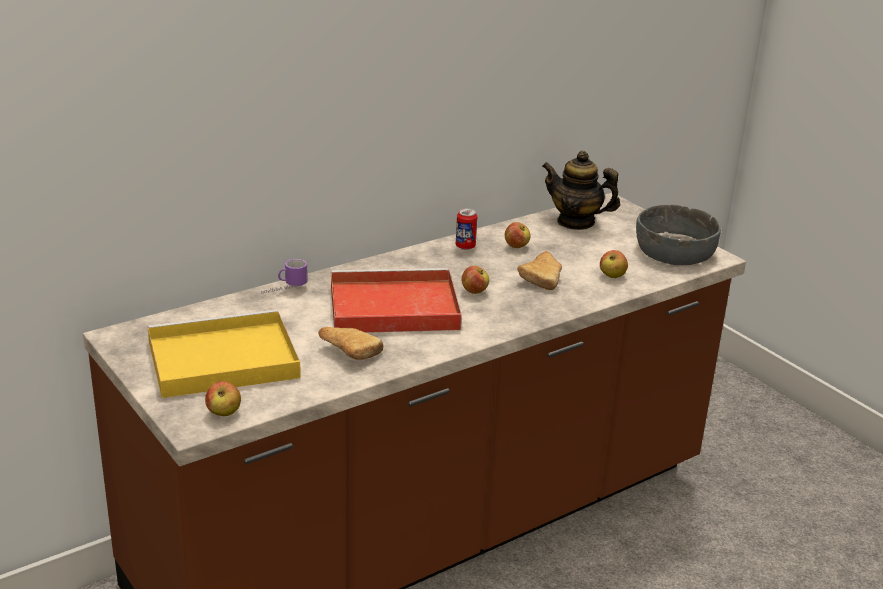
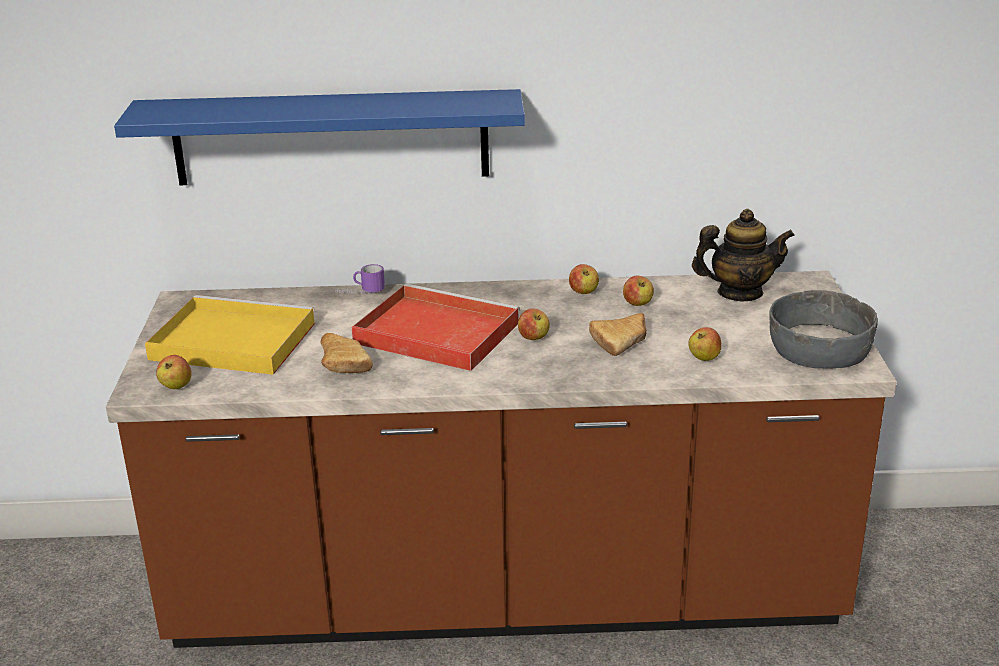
camera: 35 degrees right, 0 degrees up
can [456,208,477,250] -> apple [569,264,599,294]
teapot [542,151,620,230] -> teapot turned 120 degrees clockwise [692,209,795,301]
none -> blue shelf [114,89,525,185]

